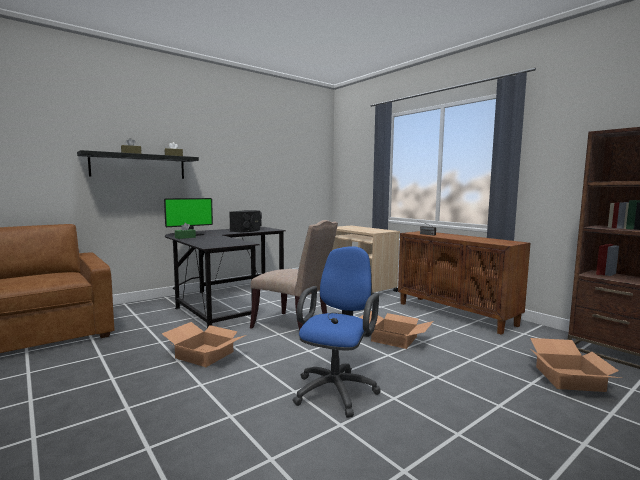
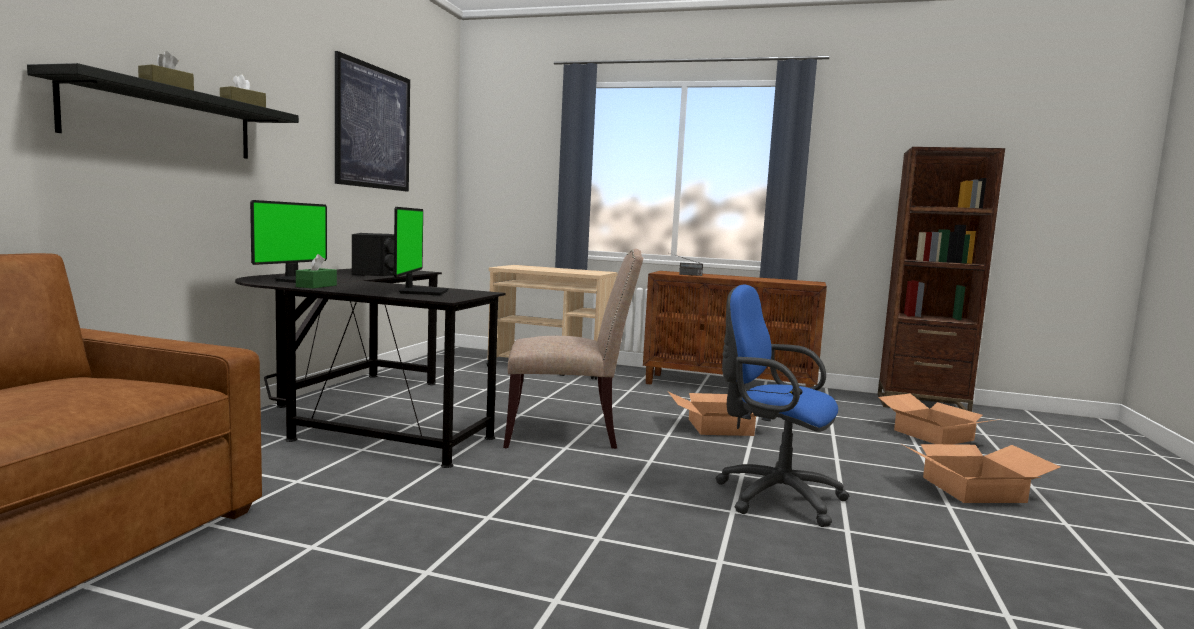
camera: 35 degrees left, 0 degrees up
cardboard box [162,322,246,367] -> cardboard box moved to [902,444,1060,503]
blue office chair [293,246,381,418] -> blue office chair turned 45 degrees counterclockwise [715,285,849,527]
none -> picture [335,51,410,192]
none -> monitor [394,207,448,295]

